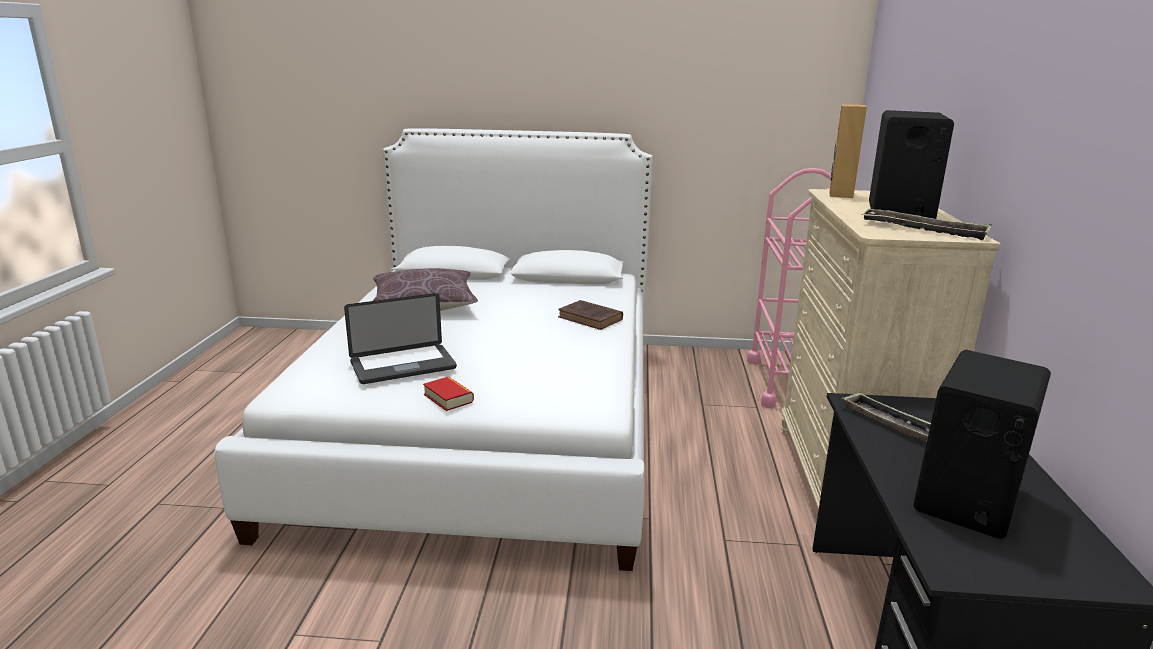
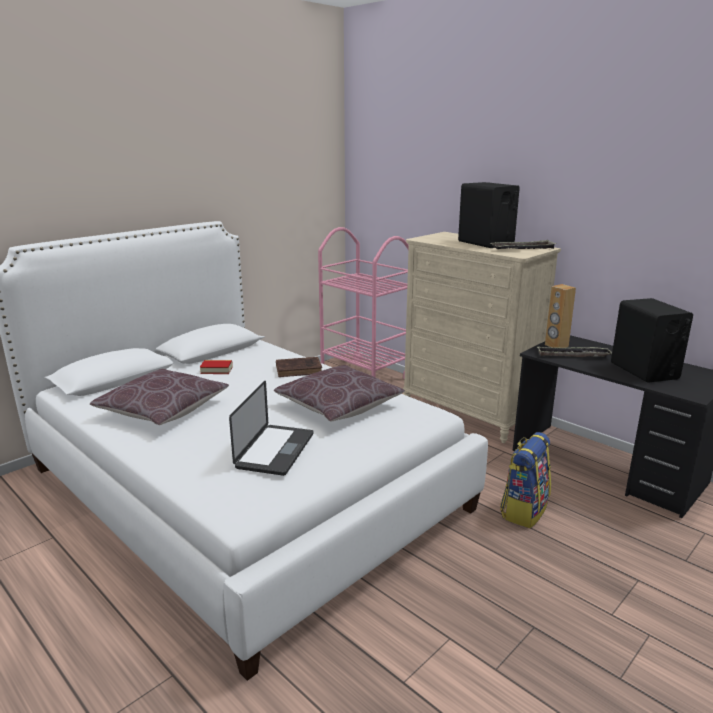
camera: 50 degrees left, 0 degrees up
book [423,376,474,411] -> book moved to [200,360,233,374]
brown speaker [829,104,867,198] -> brown speaker moved to [545,284,576,348]
none -> brown pillow [274,365,405,421]
none -> backpack [500,432,551,528]

